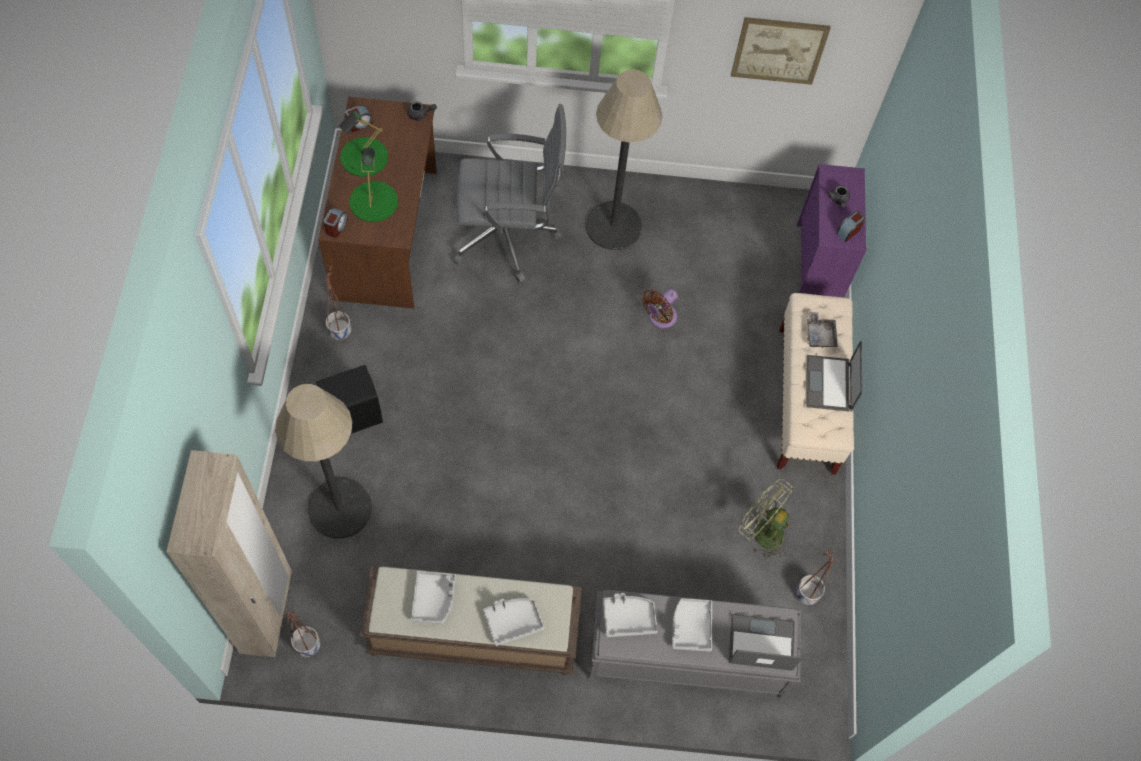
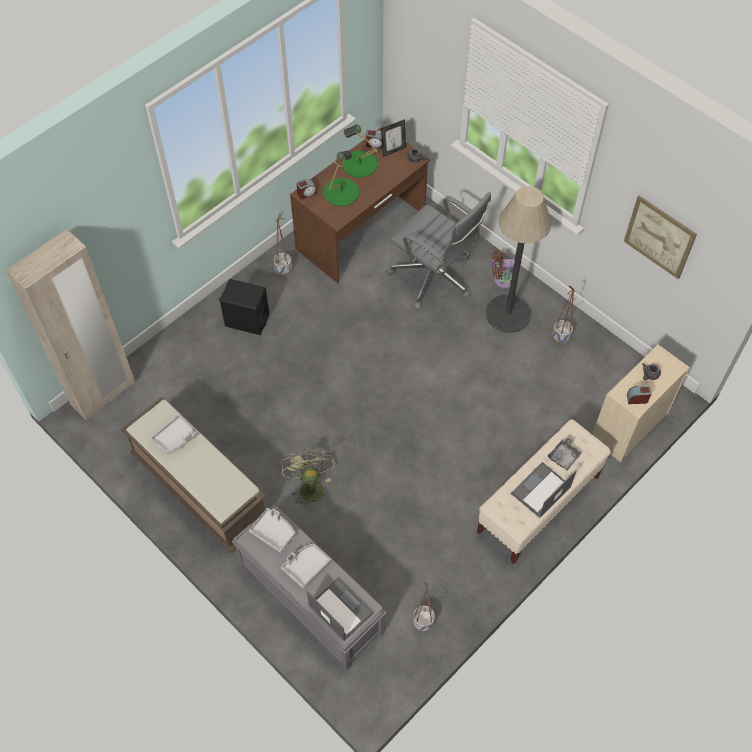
camera: 45 degrees right, 5 degrees down
floor lamp [275,384,372,538] -> none
planter [283,612,320,657] -> planter moved to [553,286,575,343]
grey tray [483,598,544,646] -> none
brown fan [642,289,678,329] -> brown fan moved to [492,250,515,289]
green fan [739,479,793,559] -> green fan moved to [281,449,336,510]
purple dresser [797,164,867,298] -> beige dresser [592,344,690,462]
none -> picture frame [381,119,406,157]

